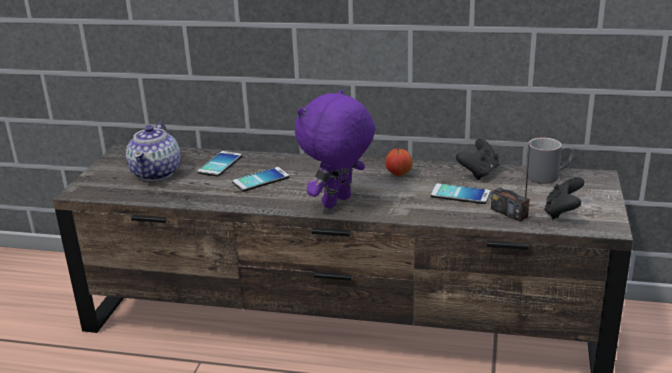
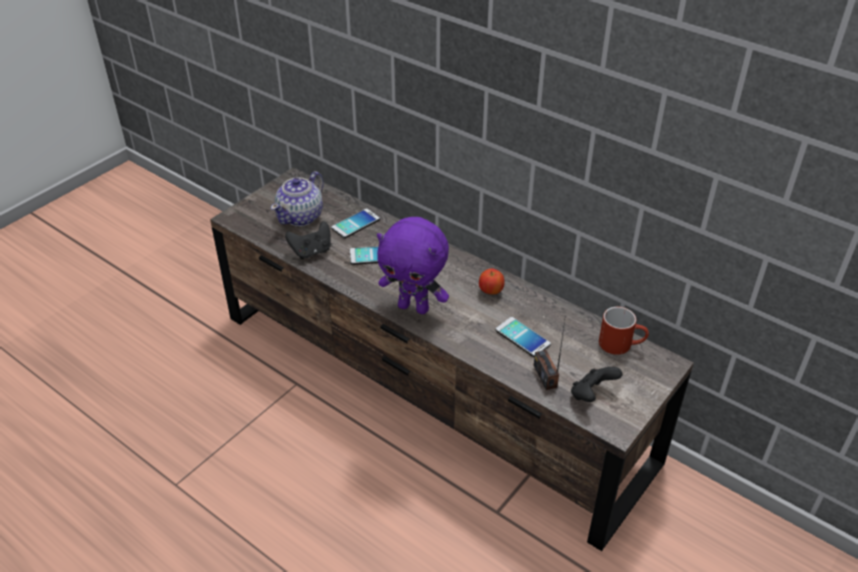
camera: 25 degrees right, 15 degrees up
purple plush toy [295,90,375,209] -> purple plush toy turned 135 degrees counterclockwise [377,217,449,314]
black game controller [456,139,499,180] -> black game controller moved to [285,221,331,259]
grey mug [526,138,574,184] -> red mug [599,307,649,355]

